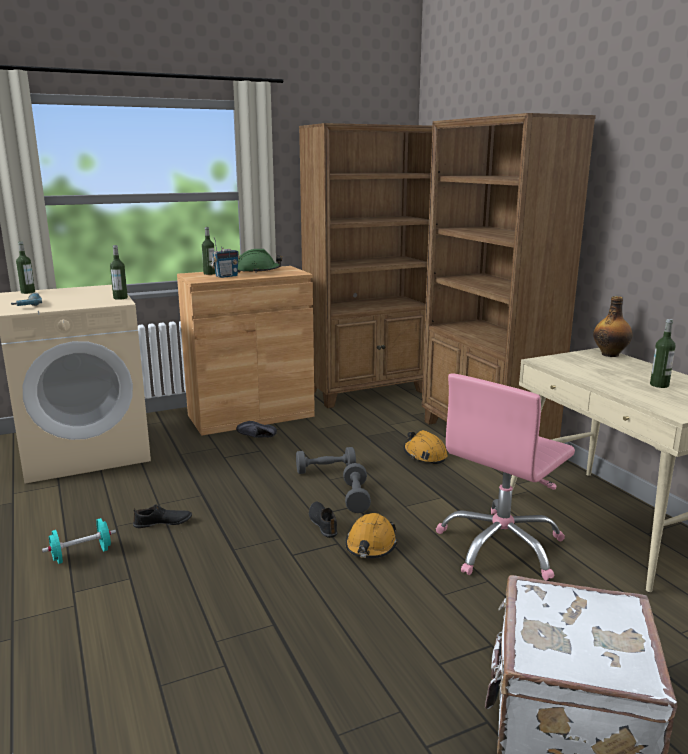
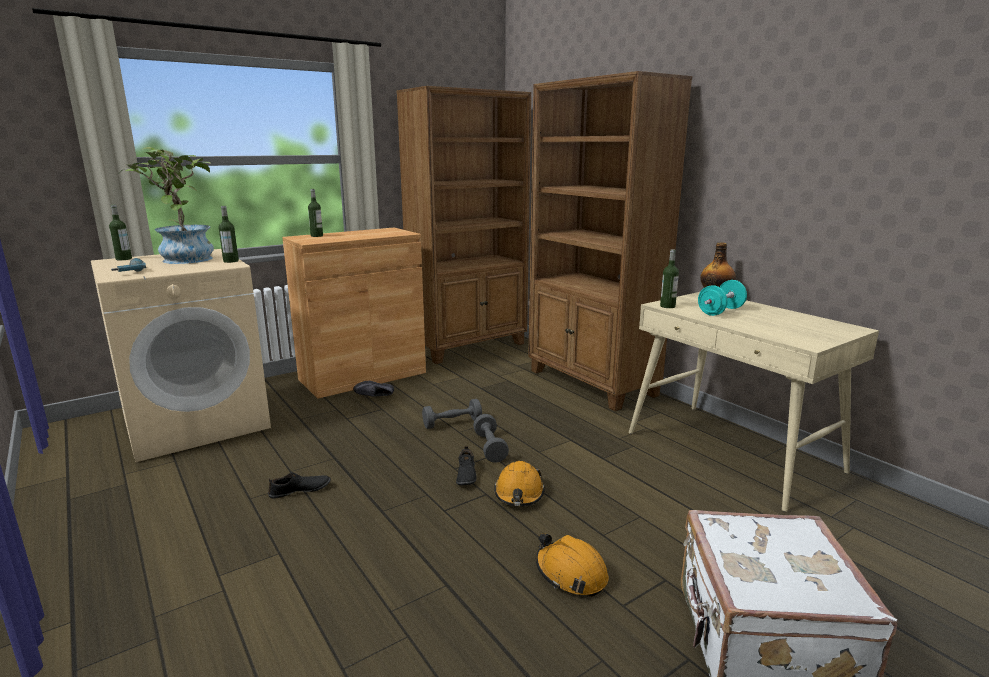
camera: 10 degrees left, 0 degrees up
turquoise dumbbell [42,518,116,564] -> turquoise dumbbell moved to [698,280,747,316]
radio [211,237,240,278] -> none
green hard hat [238,249,282,273] -> none
black shoe [309,502,337,538] -> black shoe turned 150 degrees counterclockwise [456,446,477,485]
orange hard hat [404,430,447,464] -> orange hard hat moved to [536,533,609,597]
pink office chair [436,373,575,580] -> none
bottle [650,319,676,388] -> bottle moved to [660,249,679,308]
none -> potted plant [119,147,214,264]

